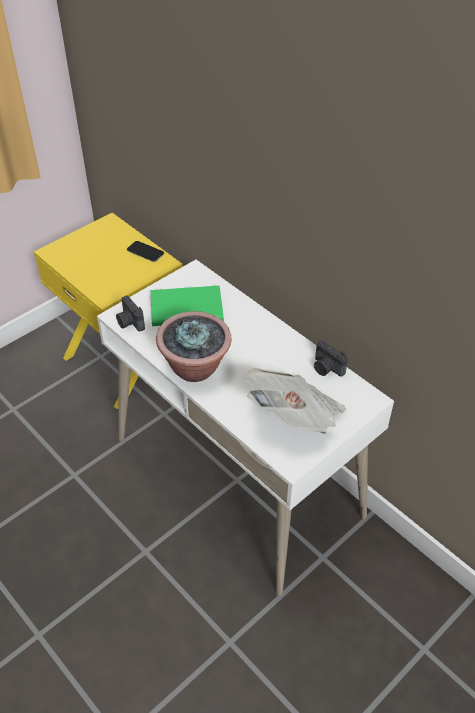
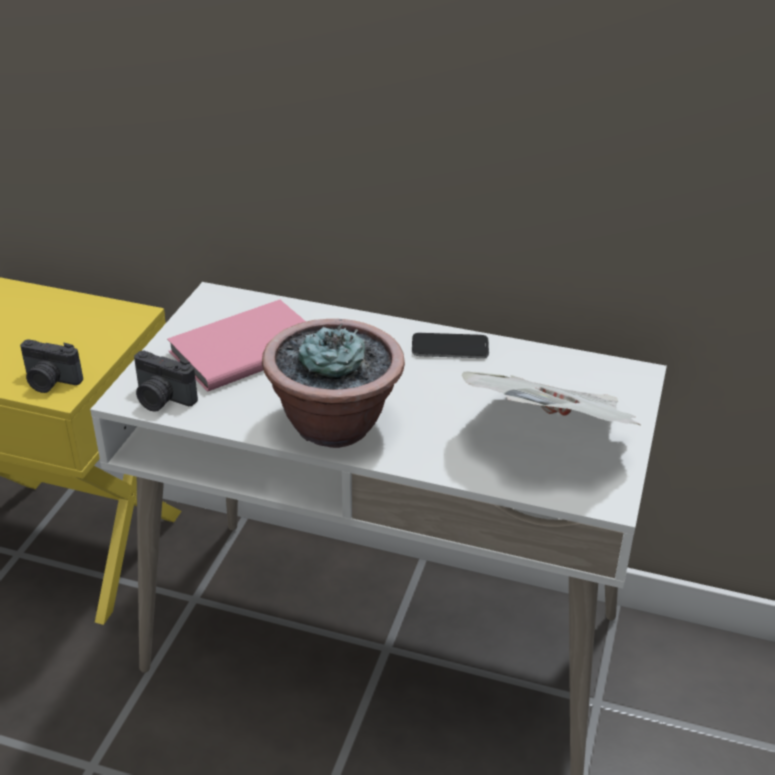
camera: 30 degrees left, 10 degrees down
phone [127,241,164,262] -> phone moved to [412,333,489,358]
green book [151,285,224,326] -> pink book [167,300,306,392]
camera [314,340,348,377] -> camera moved to [20,339,83,393]

